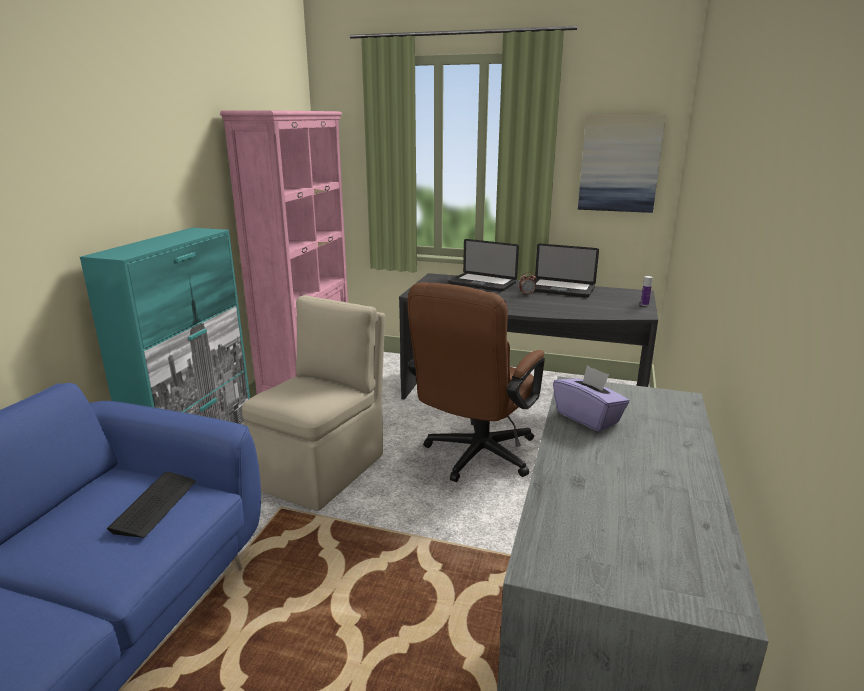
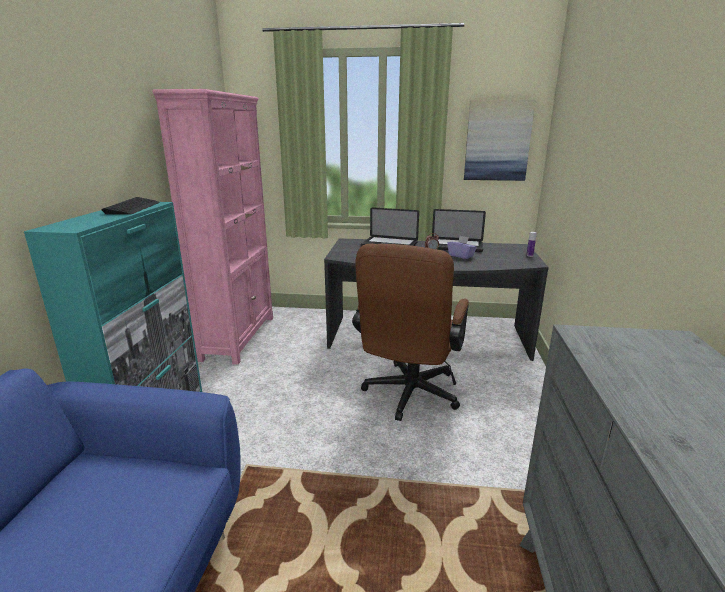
camera: 10 degrees left, 0 degrees up
keyboard [107,471,196,538] -> keyboard moved to [101,197,160,215]
beige chair [242,295,385,511] -> none
purple tissue box [553,365,629,432] -> purple tissue box moved to [447,236,477,259]

